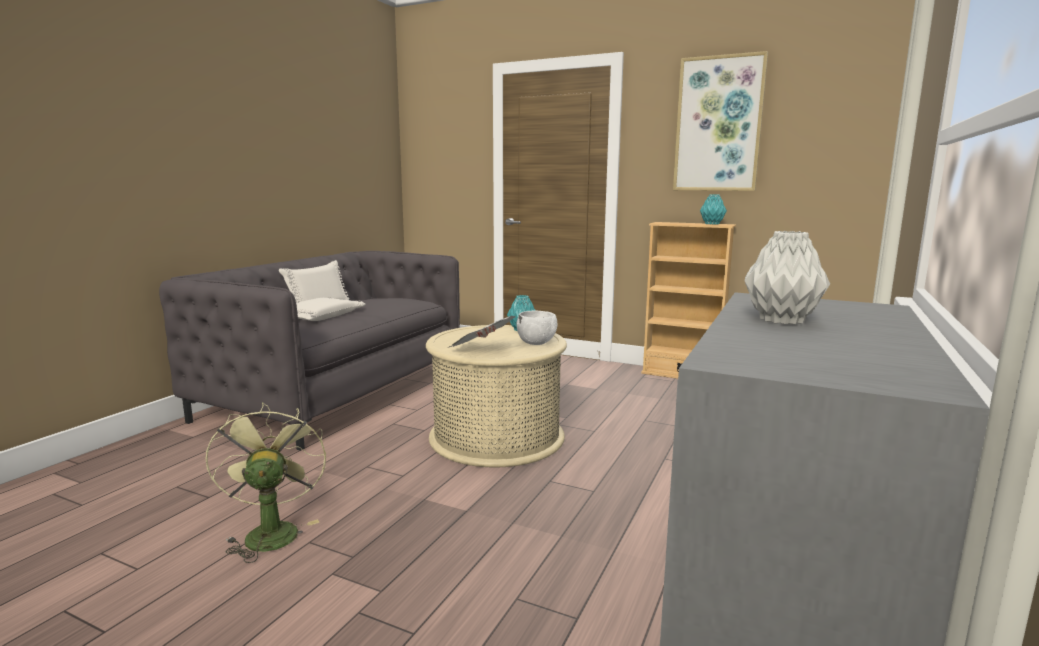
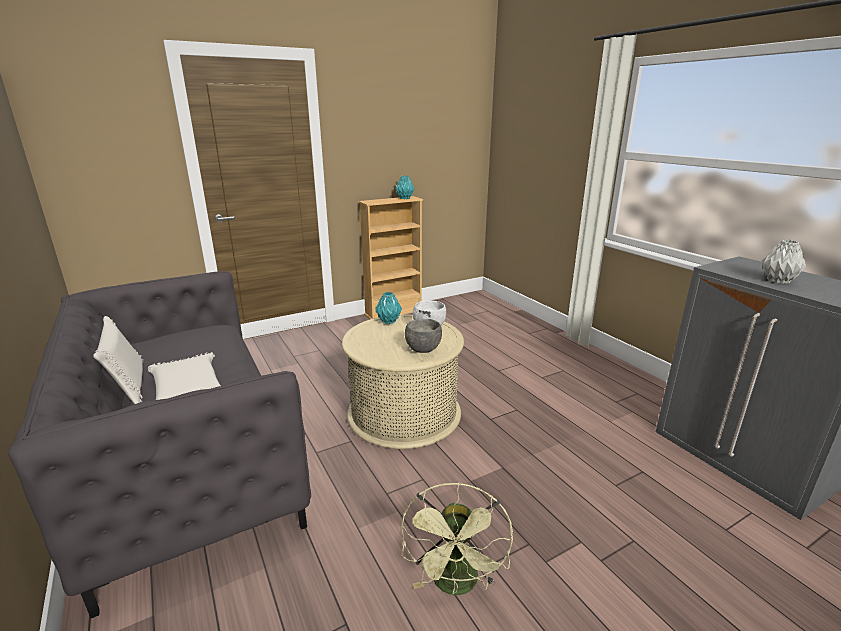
camera: 55 degrees left, 10 degrees up
green fan [206,402,326,563] -> green fan turned 105 degrees counterclockwise [401,483,513,595]
newspaper [449,315,515,347] -> grey bowl [405,319,442,353]
picture [673,51,768,191] -> none

